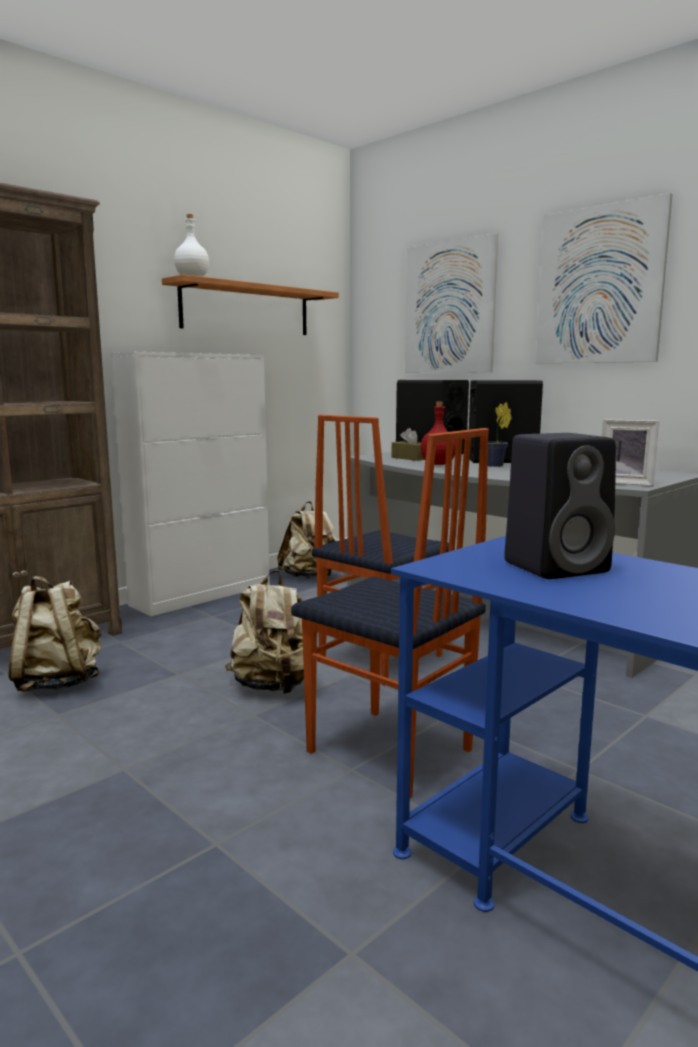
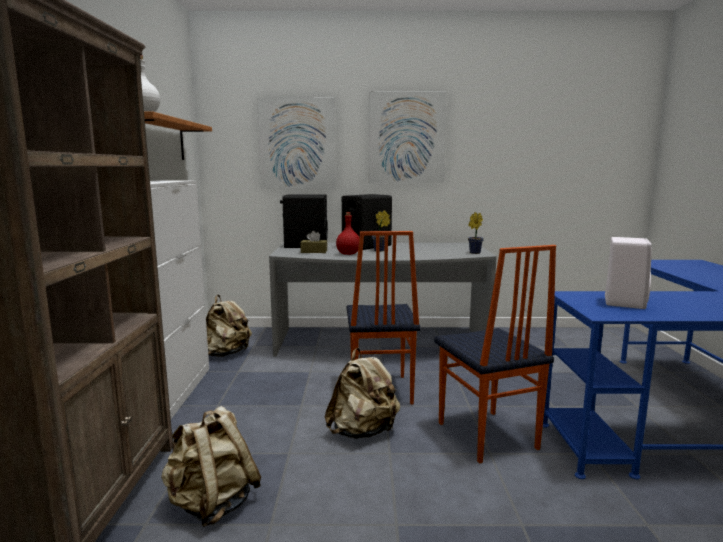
camera: 45 degrees left, 0 degrees up
chair [291,428,489,798] -> chair turned 75 degrees clockwise [434,245,556,463]
black speaker [504,433,616,579] -> white speaker [605,237,652,309]
picture frame [602,419,659,486] -> potted plant [468,212,484,254]

